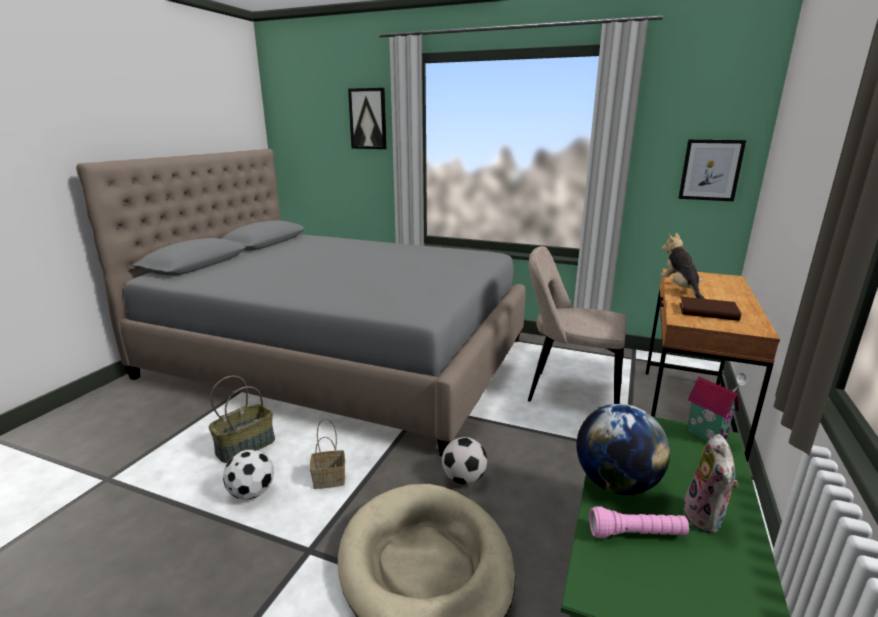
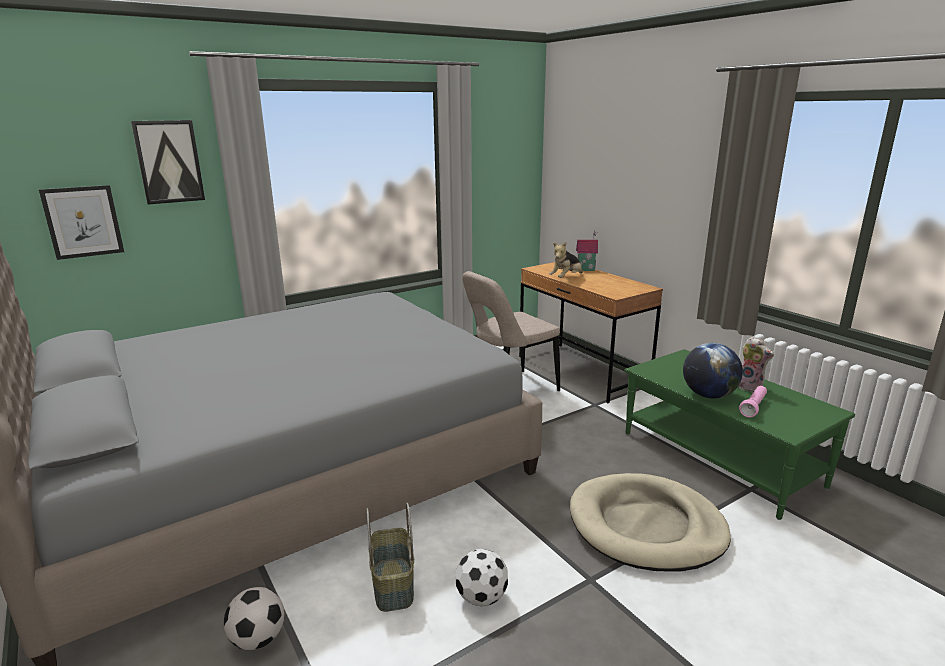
camera: 55 degrees left, 0 degrees up
basket [310,419,345,489] -> none
football [442,437,487,484] -> football moved to [224,587,285,650]
plush toy [661,233,705,299] -> plush toy turned 75 degrees counterclockwise [549,242,583,278]
picture [679,139,746,202] -> picture moved to [39,185,124,260]
brown book [679,297,741,321] -> none
toy house [687,373,747,441] -> toy house moved to [576,230,598,271]

